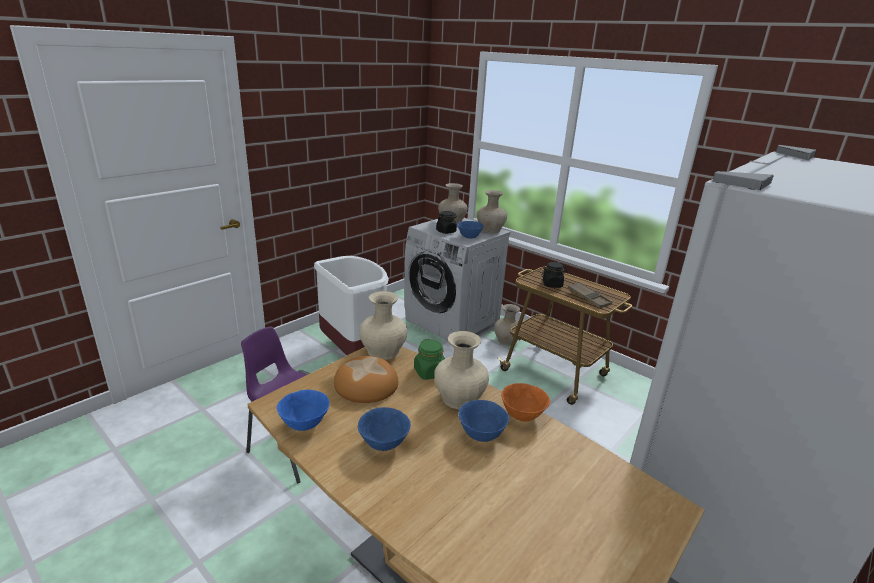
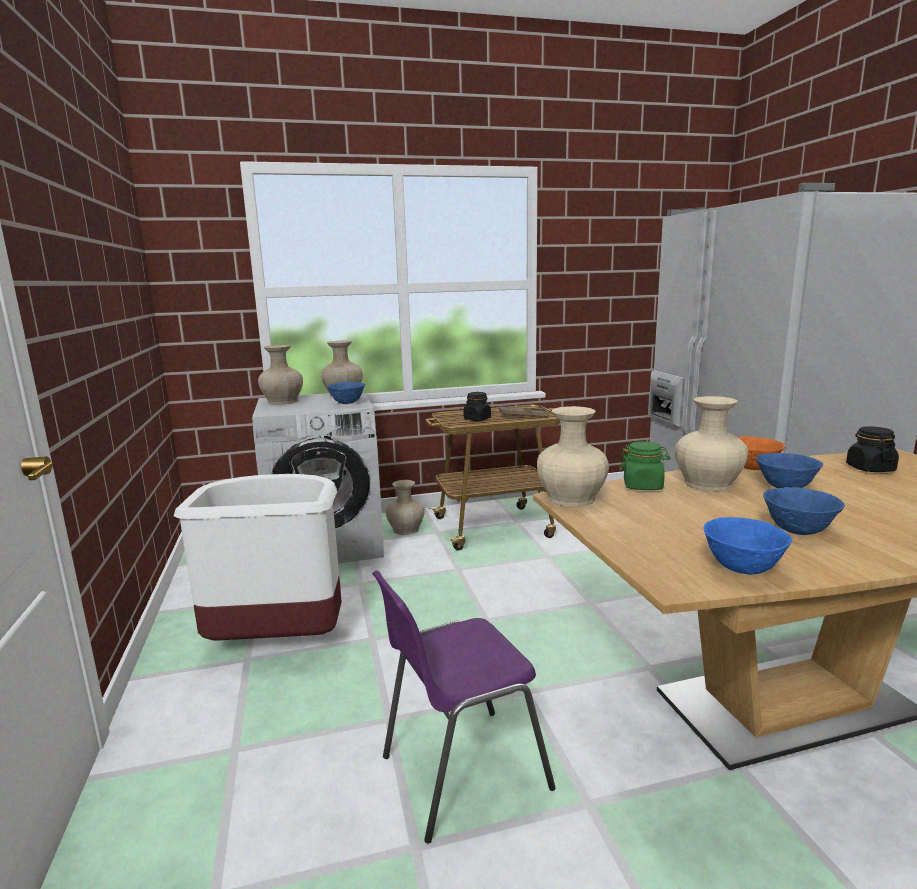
camera: 55 degrees left, 10 degrees down
bread [334,356,398,403] -> none
black jar [436,211,457,234] -> black jar moved to [846,426,899,472]

